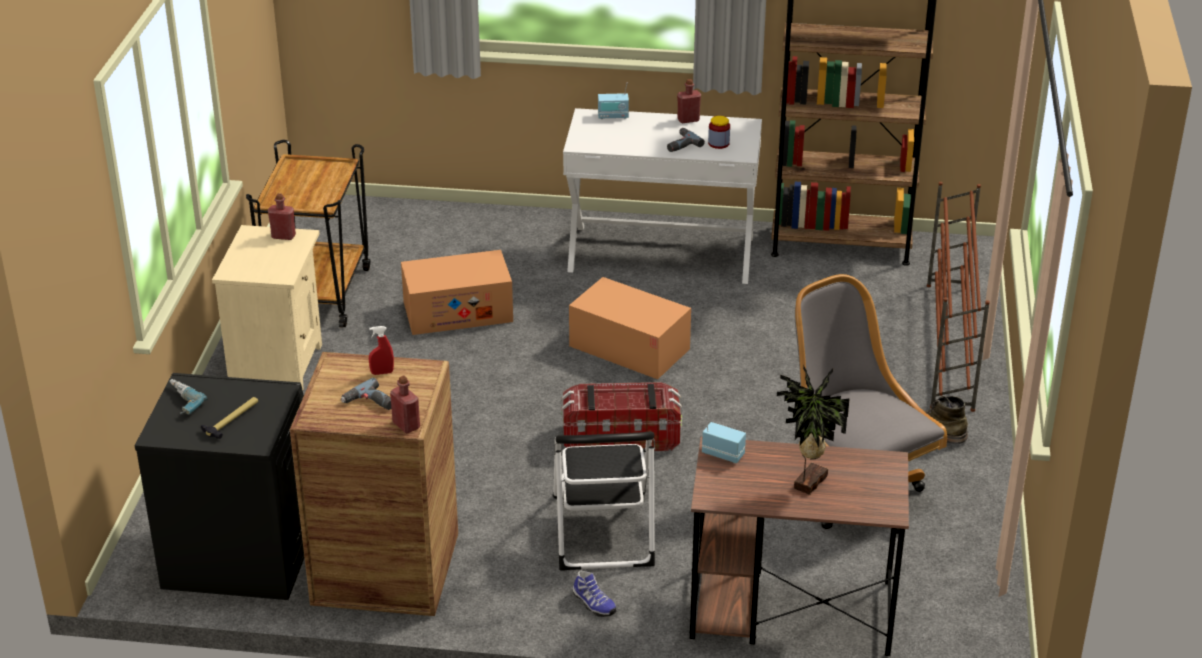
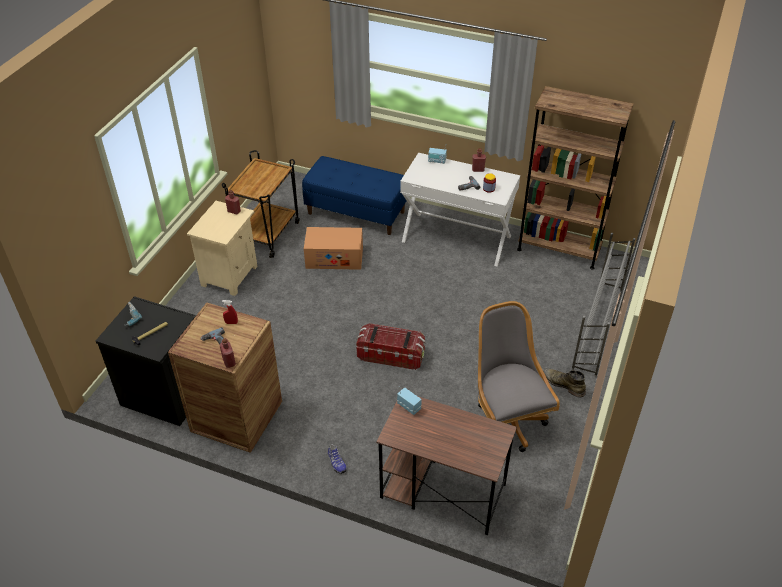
camera: 15 degrees right, 10 degrees up
step ladder [553,431,655,570] -> none
cardboard box [569,277,691,379] -> none
potted plant [777,366,850,495] -> none
brown shoe rack [927,182,990,412] -> grey shoe rack [571,233,635,377]
none -> blue bench [302,156,407,235]

